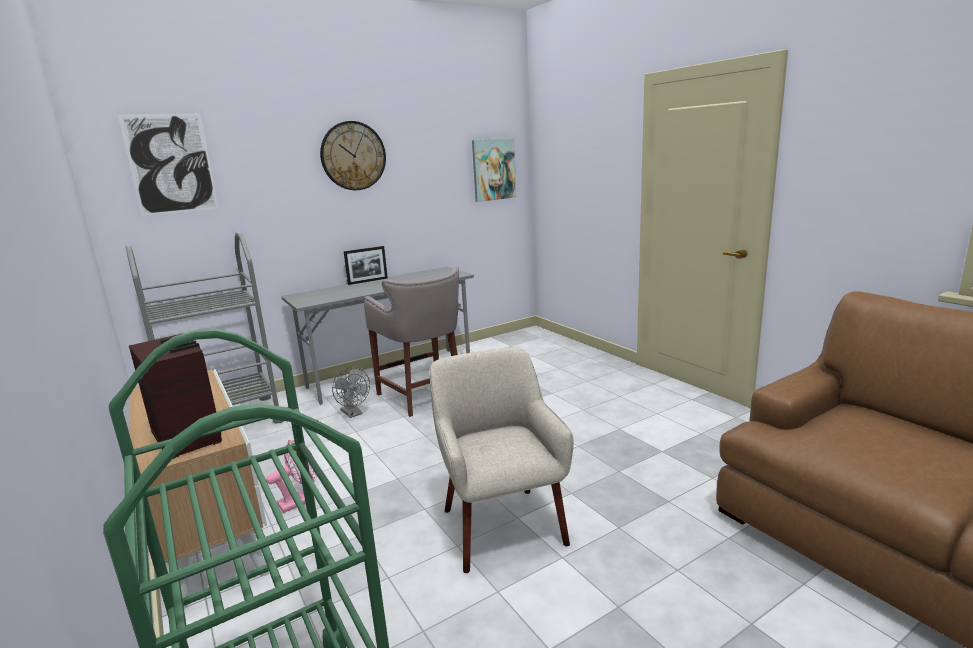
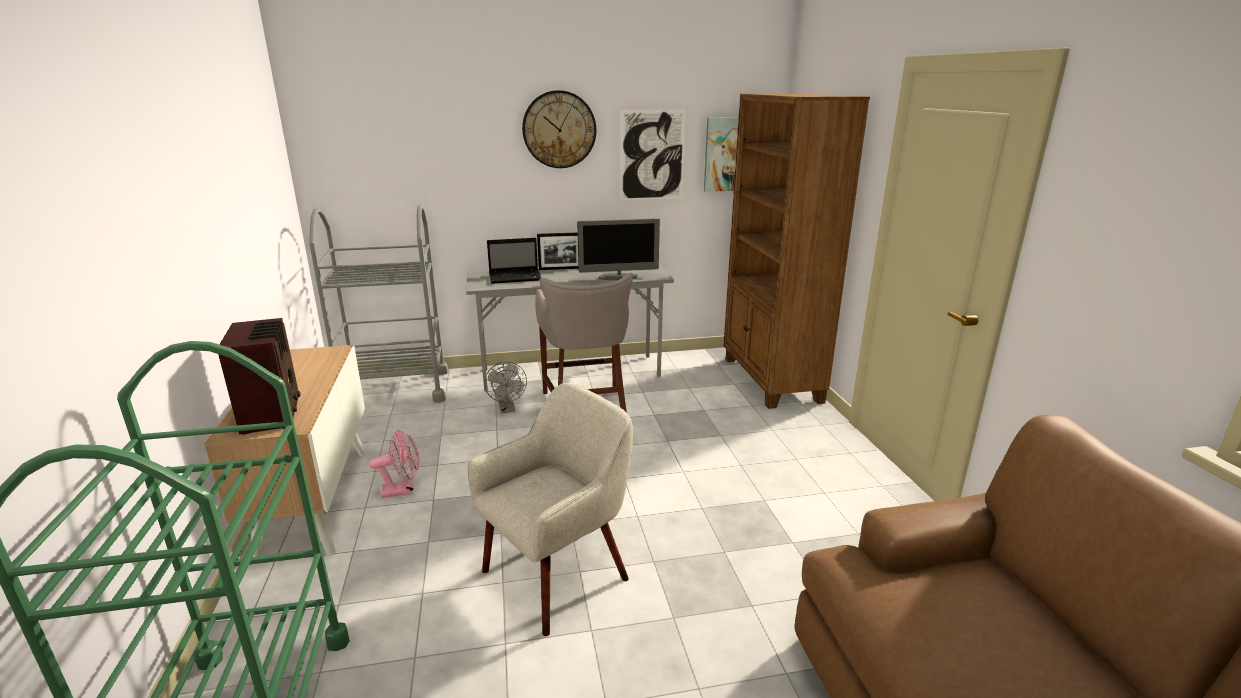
camera: 20 degrees right, 5 degrees up
picture [118,113,219,216] -> picture moved to [621,110,685,200]
beige armchair [429,347,574,573] -> beige armchair turned 45 degrees clockwise [468,383,633,636]
none -> laptop [487,238,541,284]
none -> monitor [577,218,660,280]
none -> brown bookcase [723,94,870,409]

